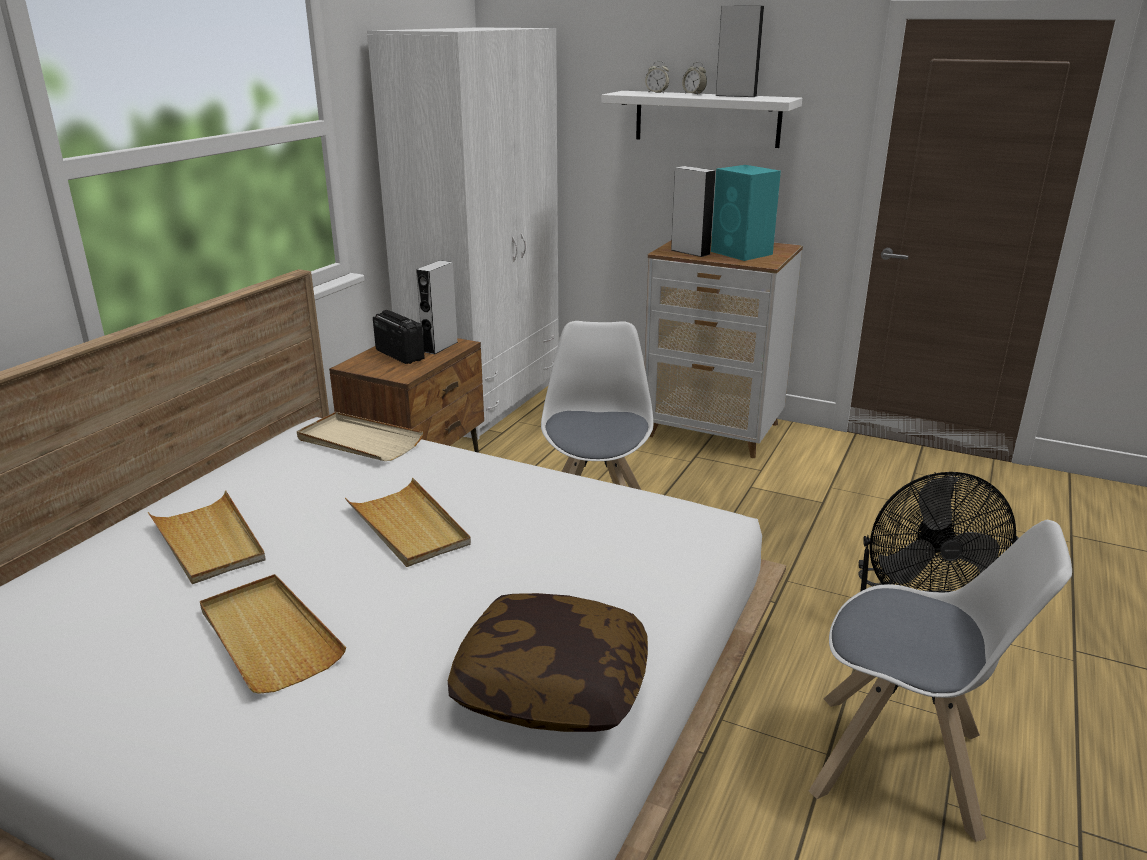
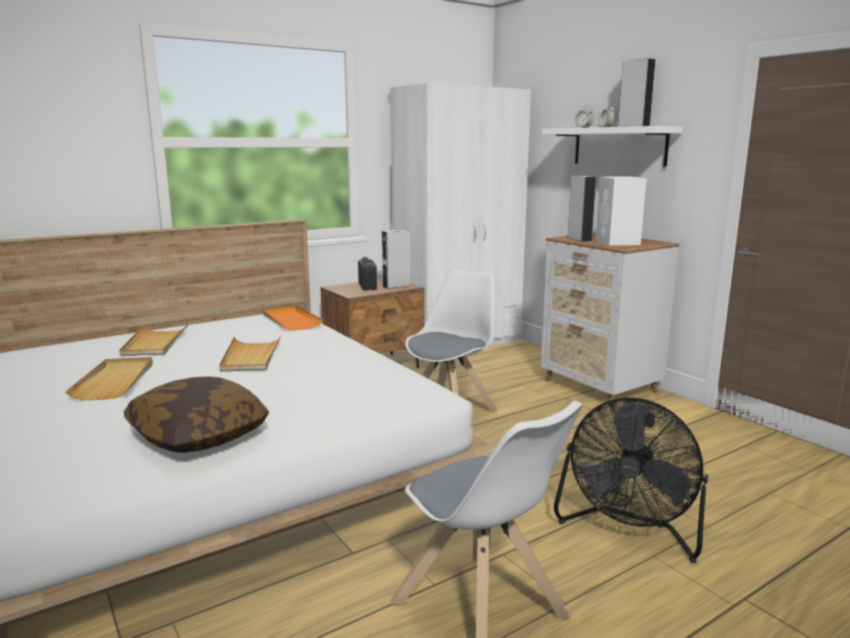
camera: 30 degrees right, 10 degrees down
beige tray [297,412,423,461] -> orange tray [263,305,323,331]
turquoise speaker [711,165,781,261] -> white speaker [596,176,647,246]

